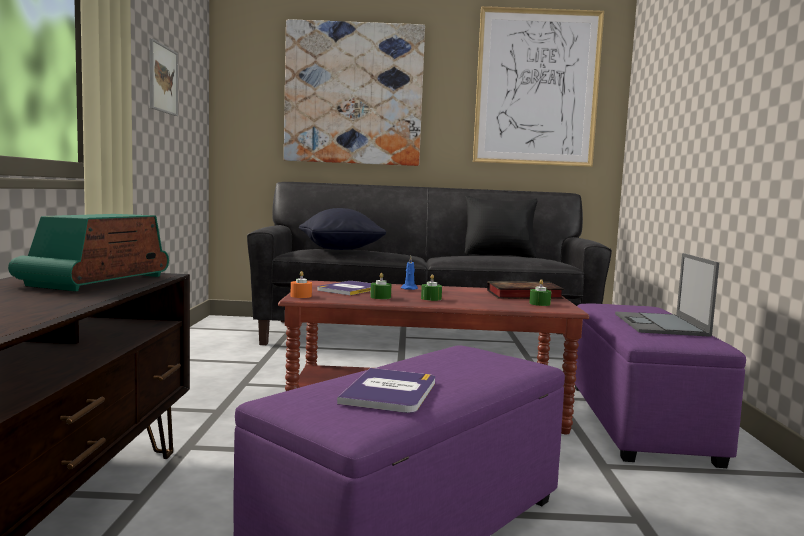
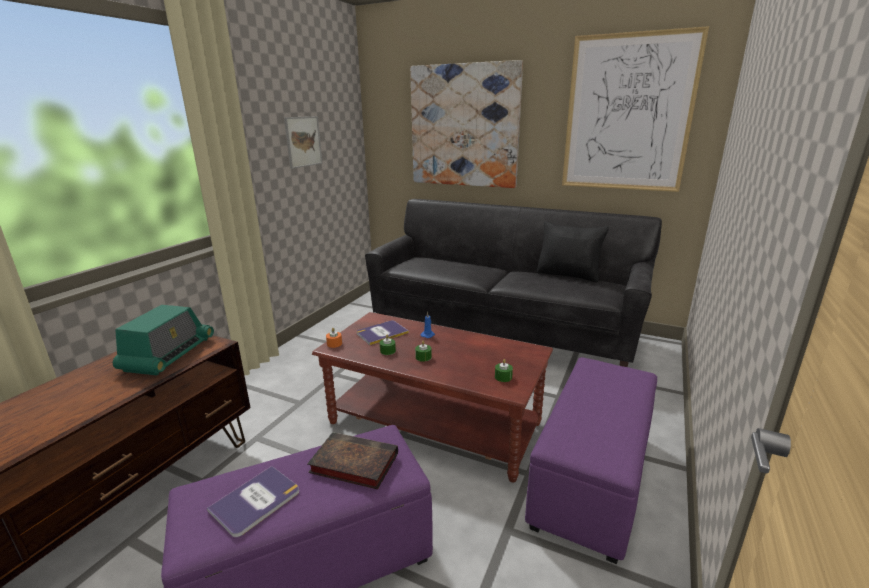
camera: 25 degrees right, 15 degrees up
radio [8,214,169,292] -> radio turned 150 degrees clockwise [113,305,214,376]
black pillow [299,208,386,250] -> none
book [487,281,564,299] -> book moved to [307,432,398,489]
laptop [615,253,719,337] -> none

